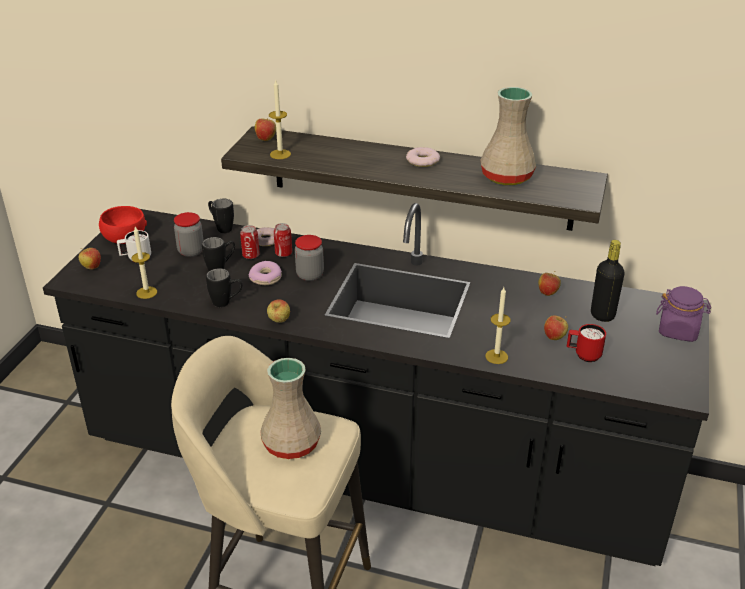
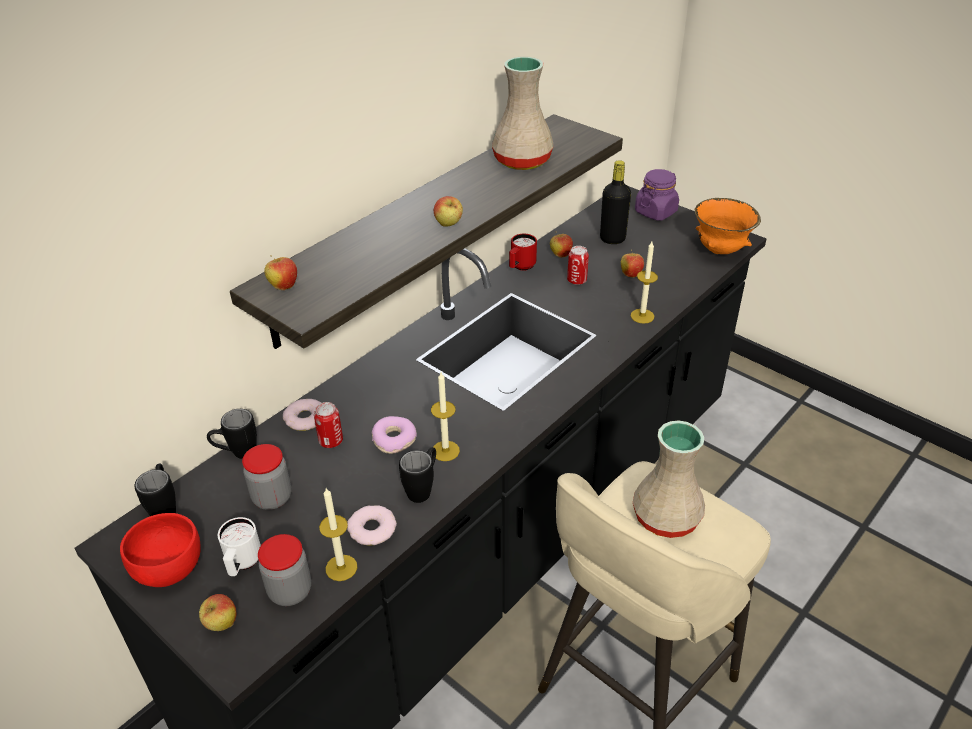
camera: 65 degrees left, 5 degrees up
black mug [202,237,235,271] -> black mug moved to [135,463,176,516]
apple [267,299,290,323] -> apple moved to [434,196,463,227]
candle [269,80,291,159] -> candle moved to [431,372,460,461]
can [274,223,292,257] -> can moved to [567,246,589,285]
jar [295,235,324,281] -> jar moved to [258,534,311,606]
donut [406,147,440,167] -> donut moved to [347,505,397,545]
red mug [567,324,606,362] -> red mug moved to [509,234,537,271]
none -> orange bowl [695,198,761,254]

